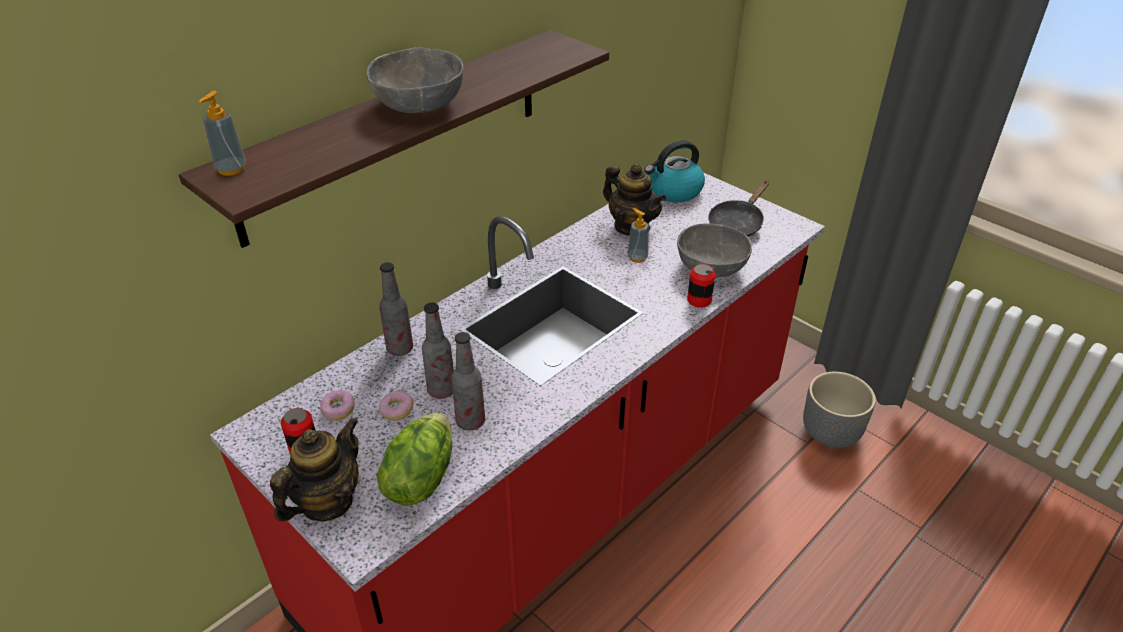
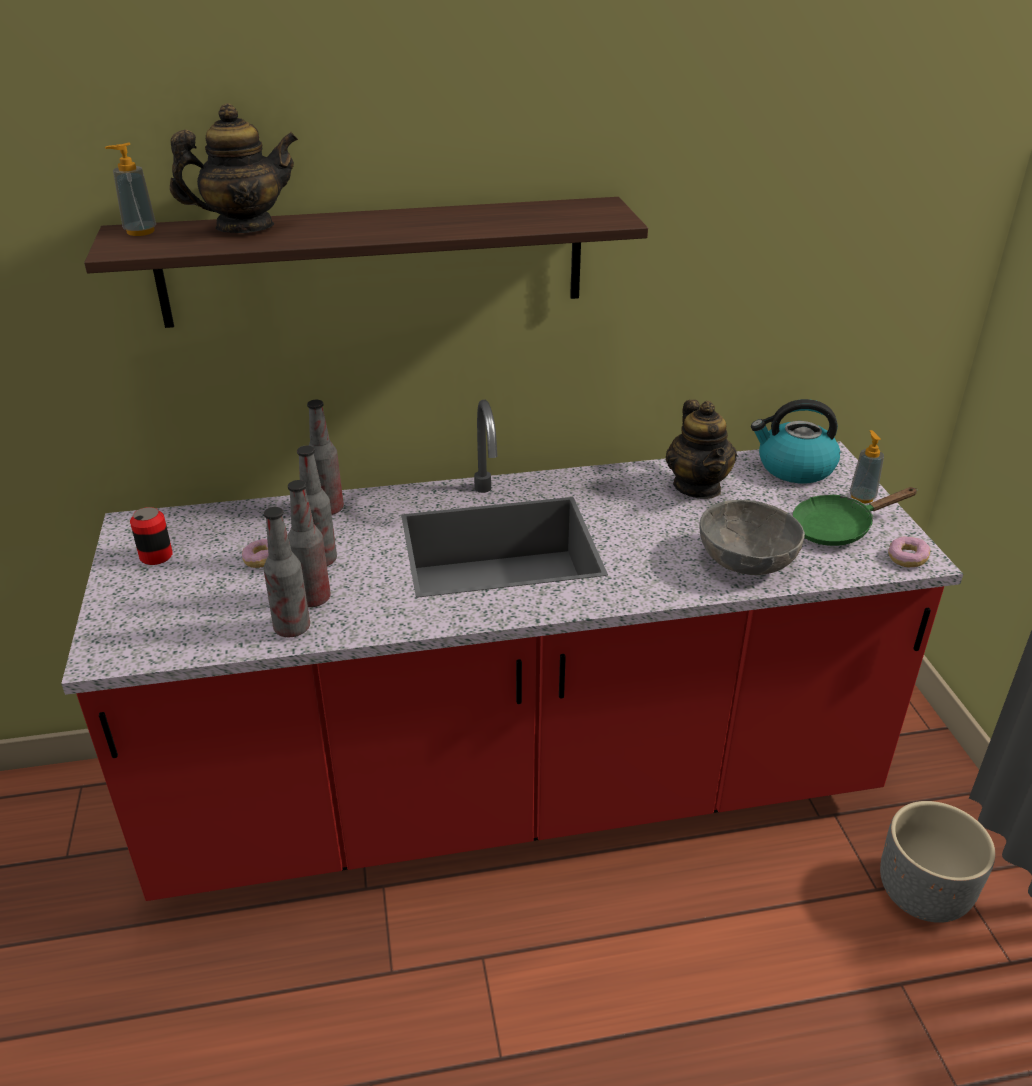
camera: 35 degrees right, 5 degrees down
teapot [270,418,359,522] -> teapot moved to [170,103,298,233]
donut [320,390,355,421] -> donut moved to [888,537,930,567]
grey bowl [367,47,463,113] -> none
lettuce [376,413,452,505] -> none
soap dispenser [628,208,649,263] -> soap dispenser moved to [849,430,884,503]
can [687,264,715,308] -> none
black frying pan [708,180,769,237] -> green frying pan [792,487,918,546]
none -> bottle [263,507,310,637]

